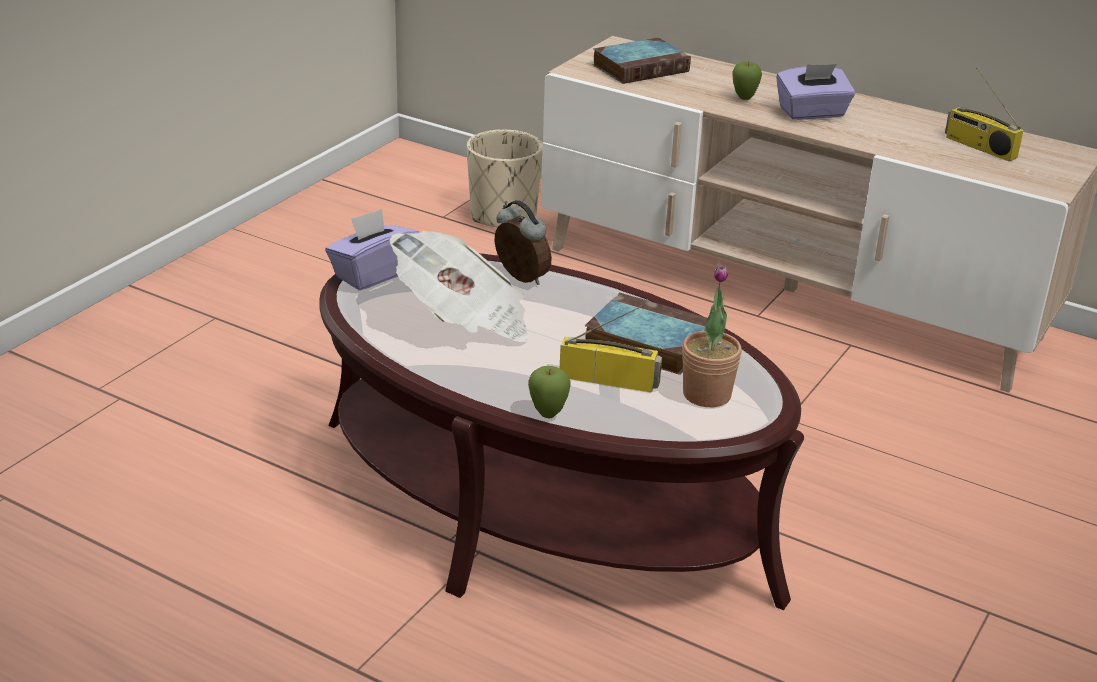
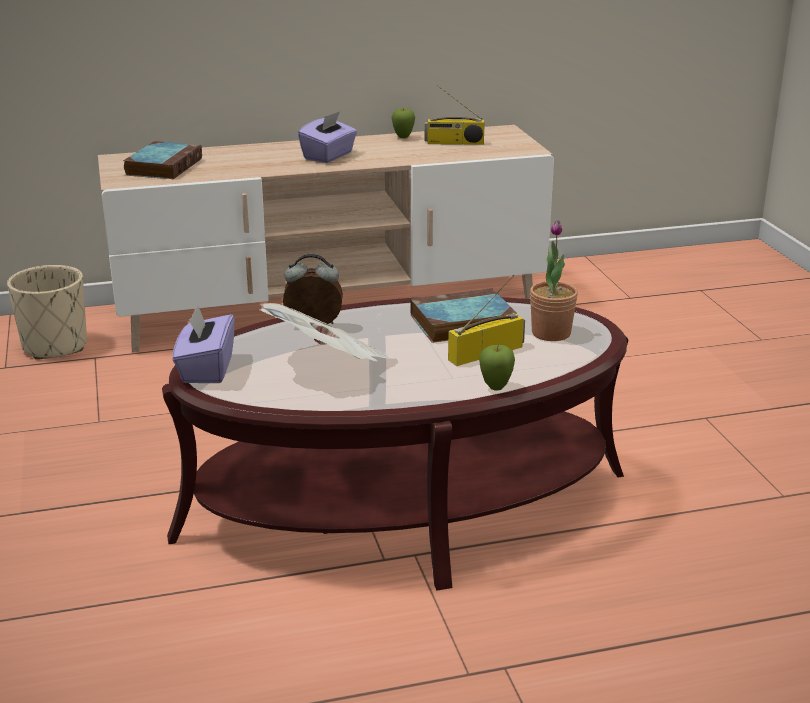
camera: 45 degrees left, 5 degrees down
apple [732,61,762,100] -> apple moved to [392,108,415,138]

